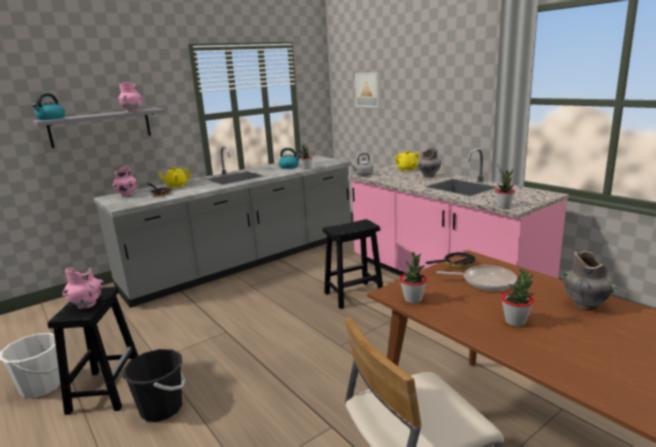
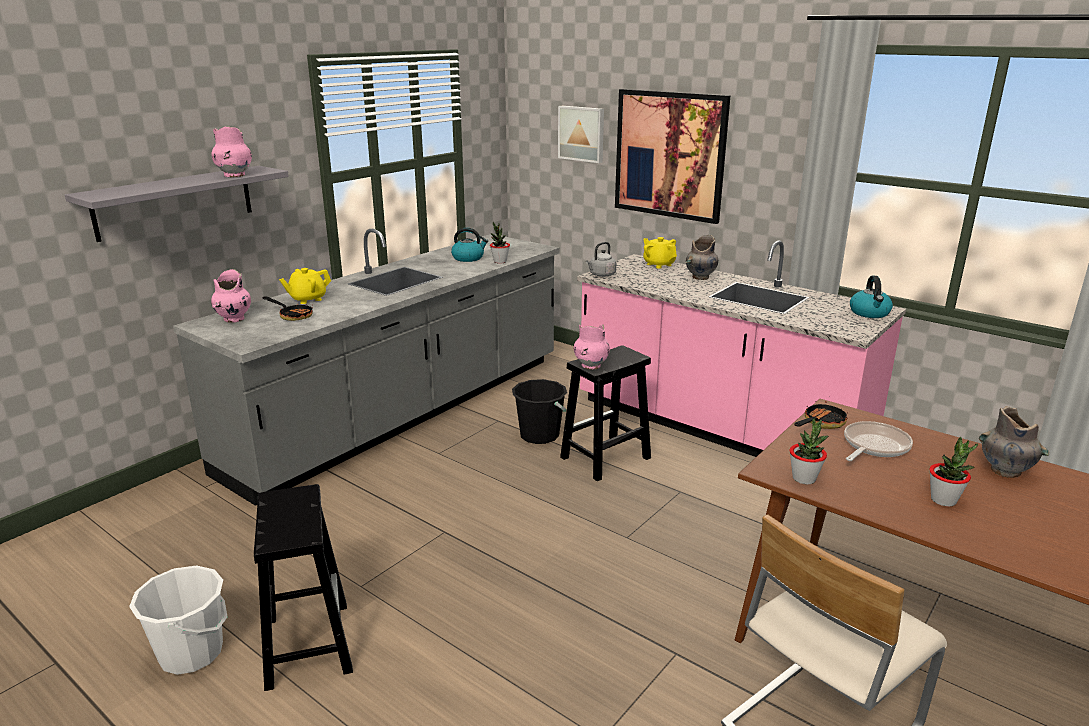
camera: 15 degrees left, 5 degrees up
kettle [32,93,65,120] -> kettle moved to [850,276,893,318]
pink vase [62,267,104,309] -> pink vase moved to [574,324,610,370]
black bucket [122,349,186,422] -> black bucket moved to [512,379,567,444]
frying pan [437,265,517,291] -> frying pan turned 45 degrees counterclockwise [844,421,913,461]
potted plant [495,169,515,208] -> none
none -> picture [615,89,731,224]

